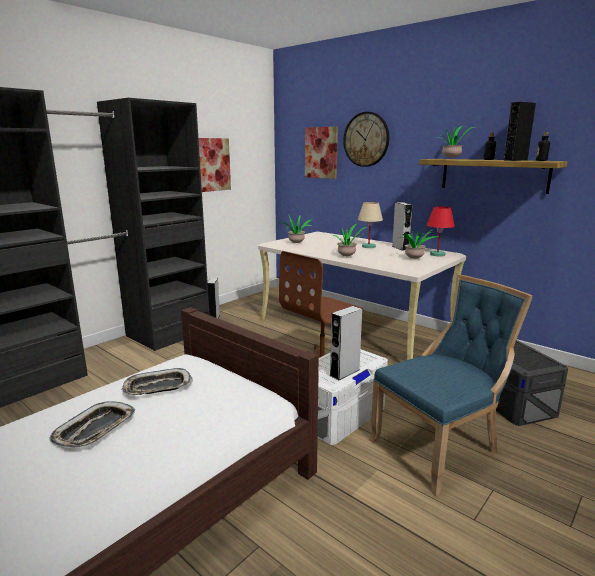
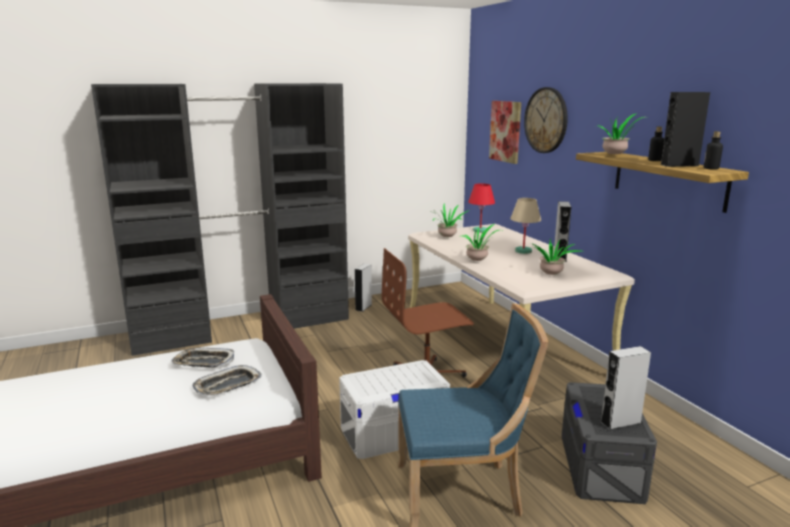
camera: 25 degrees right, 0 degrees up
tray [49,401,135,448] -> tray moved to [192,365,262,395]
picture [198,138,231,192] -> none
grey speaker [330,306,362,380] -> grey speaker moved to [601,346,651,430]
red table lamp [427,206,455,256] -> red table lamp moved to [468,183,495,233]

